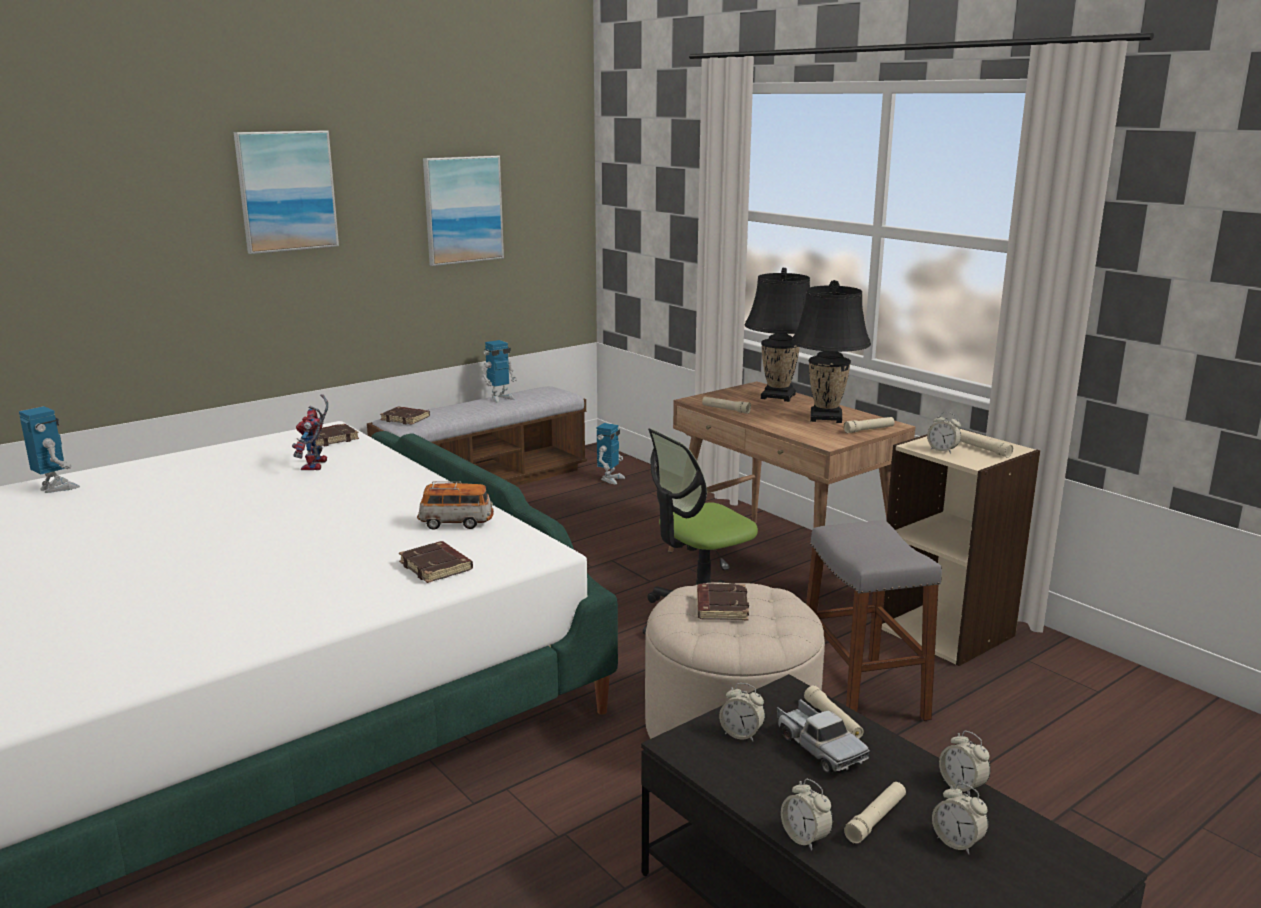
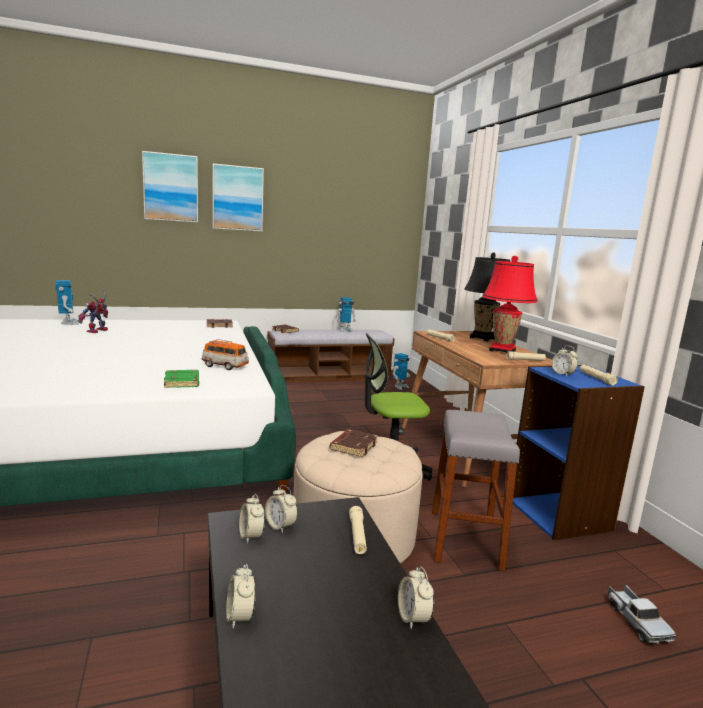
camera: 20 degrees right, 5 degrees down
toy robot [292,394,328,470] -> toy robot moved to [78,290,108,333]
brown book [399,541,473,583] -> green book [164,370,199,388]
picture [423,155,504,266] -> picture moved to [142,151,198,222]
toy truck [777,699,870,774] -> toy truck moved to [608,585,676,644]
black table lamp [791,280,871,423] -> red table lamp [482,256,538,354]
beige flashlight [844,782,906,844] -> none
beige bookcase [882,429,1040,666] -> blue bookcase [513,365,645,540]
alarm clock [932,783,988,855] -> alarm clock moved to [239,494,265,544]

